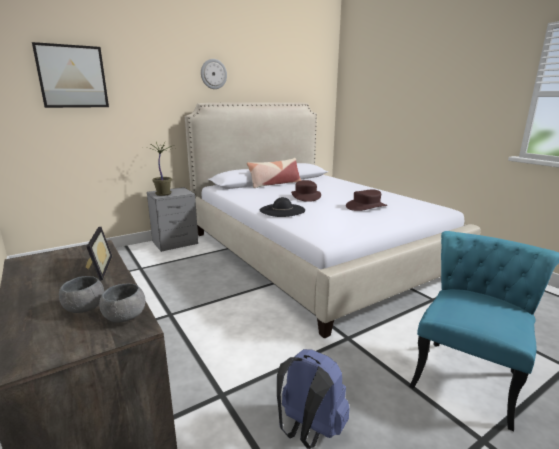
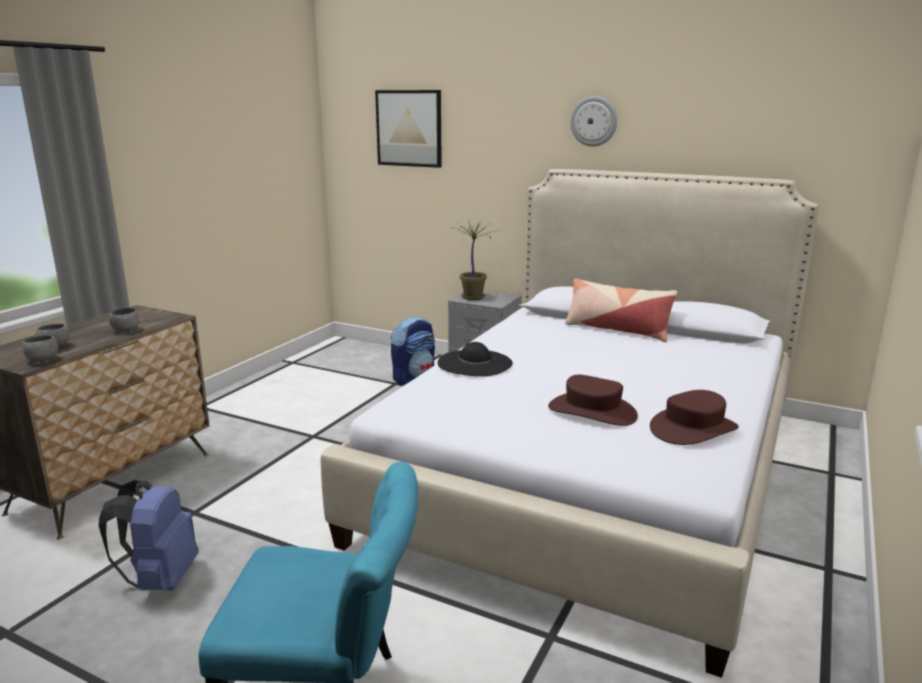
camera: 60 degrees right, 0 degrees up
picture frame [86,227,112,281] -> grey bowl [109,307,139,332]
brown hat [291,180,321,202] -> brown hat moved to [650,390,739,445]
none -> backpack [391,316,435,385]

